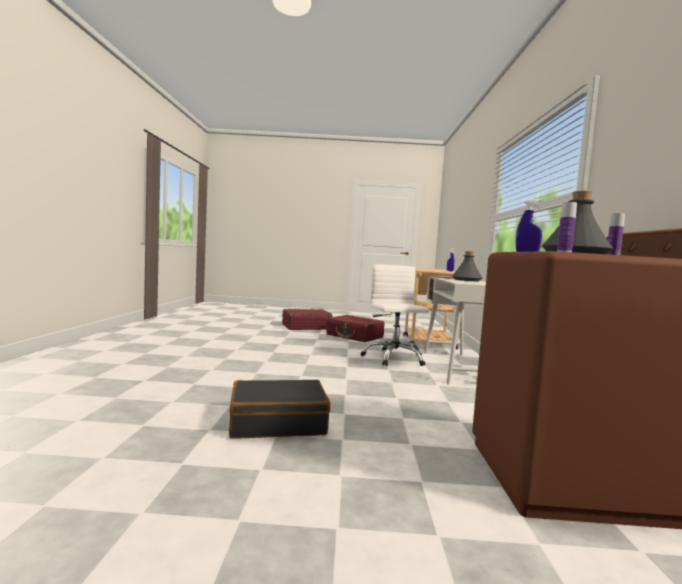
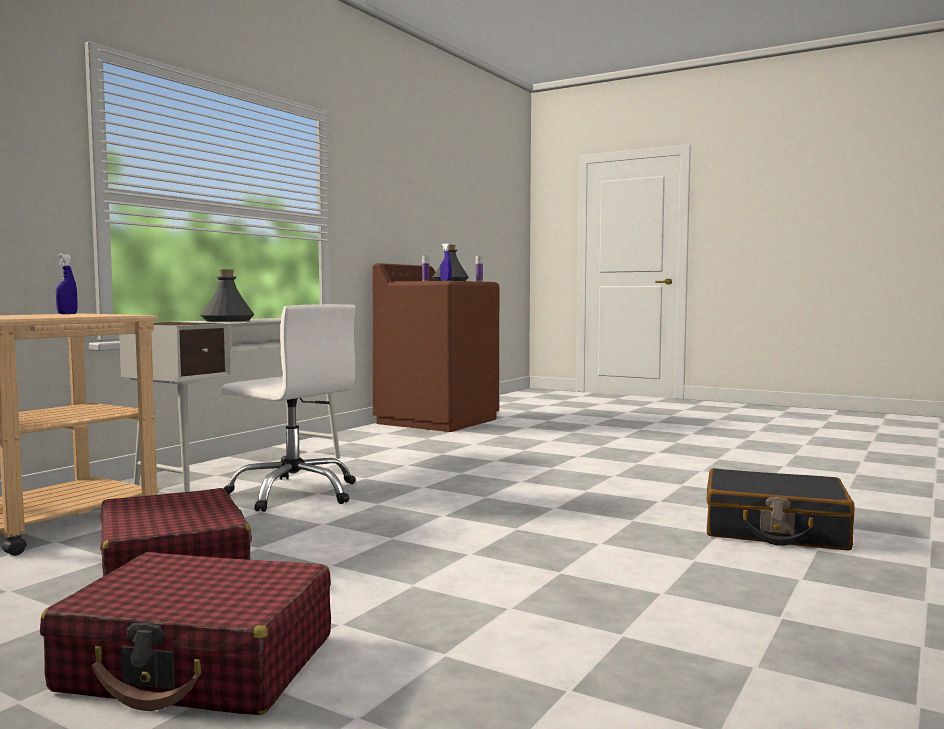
camera: 150 degrees left, 0 degrees up
black suitcase [229,380,330,438] -> black suitcase moved to [707,468,855,551]
white office chair [361,264,429,366] -> white office chair turned 75 degrees counterclockwise [222,304,356,512]

